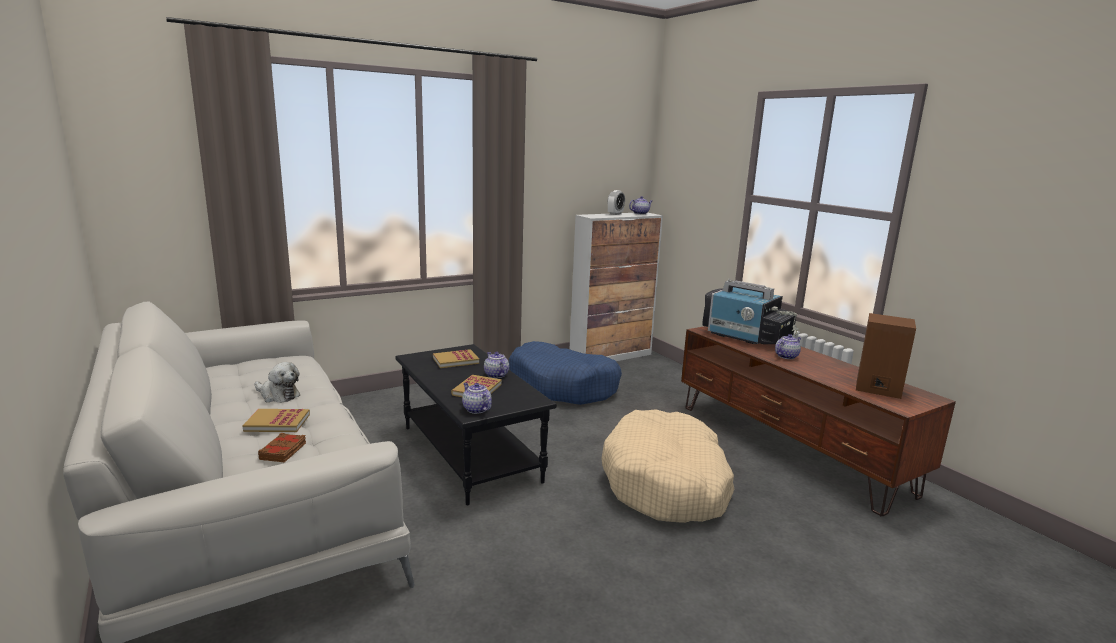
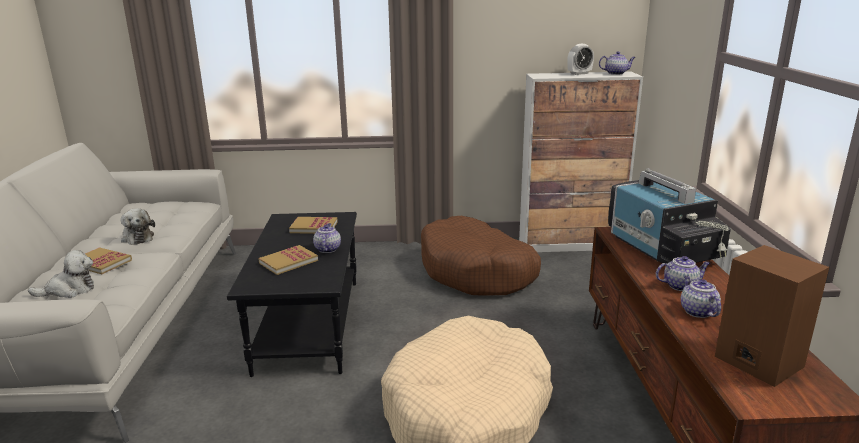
camera: 30 degrees right, 5 degrees up
brown book [258,433,306,462] -> plush toy [28,250,94,298]
teapot [462,383,492,414] -> teapot moved to [681,275,721,318]
blue dog bed [509,341,622,405] -> brown dog bed [421,216,541,295]

